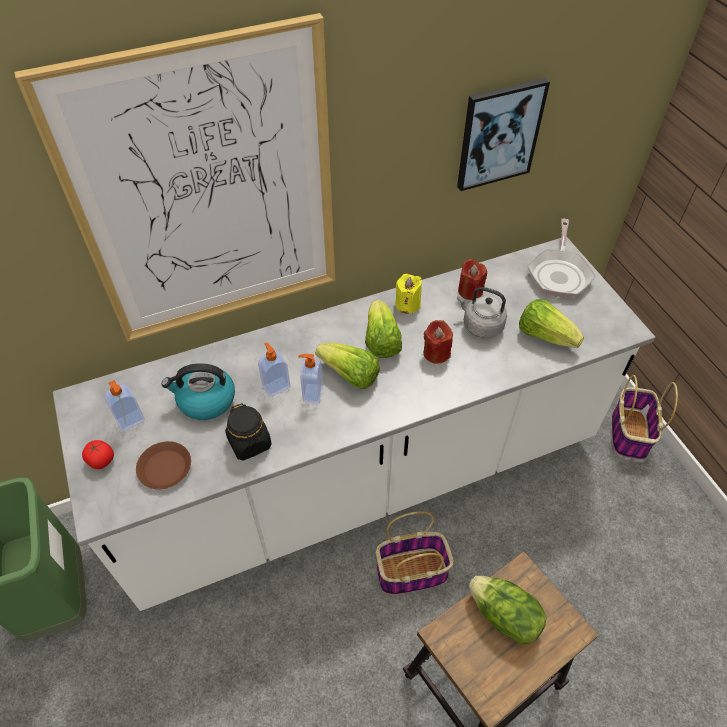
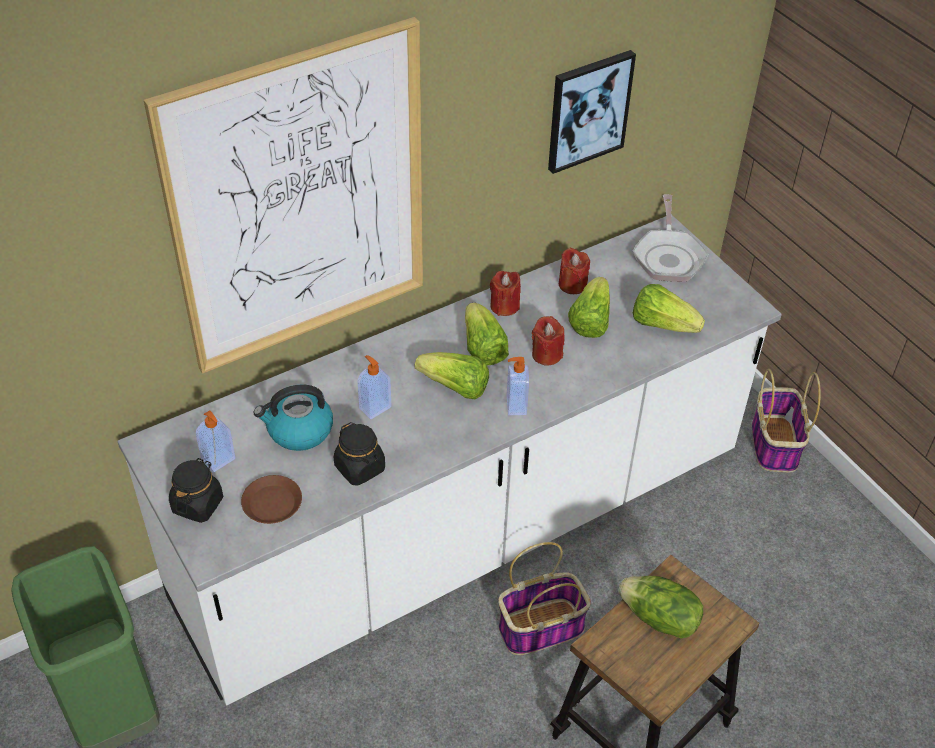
camera: 10 degrees left, 5 degrees down
tomato [82,440,114,469] -> black jar [169,458,223,523]
soap dispenser [299,354,323,404] -> soap dispenser moved to [507,357,529,415]
yellow candle [395,274,422,314] -> red candle [490,271,521,316]
grey kettle [457,287,507,338] -> lettuce [568,277,610,338]

